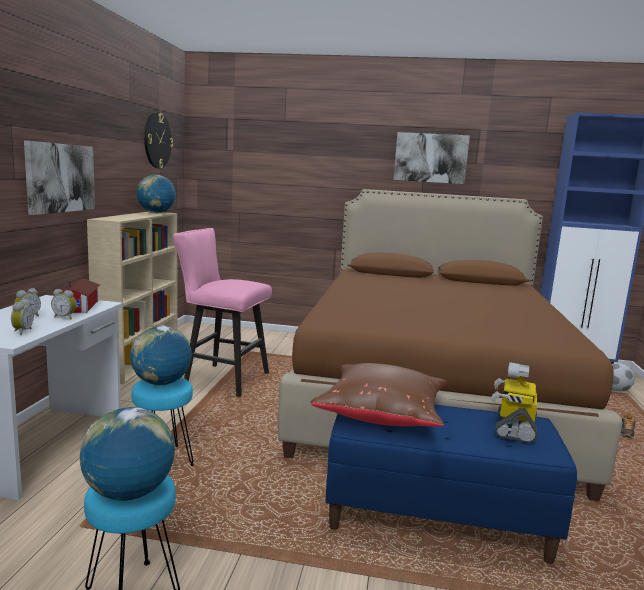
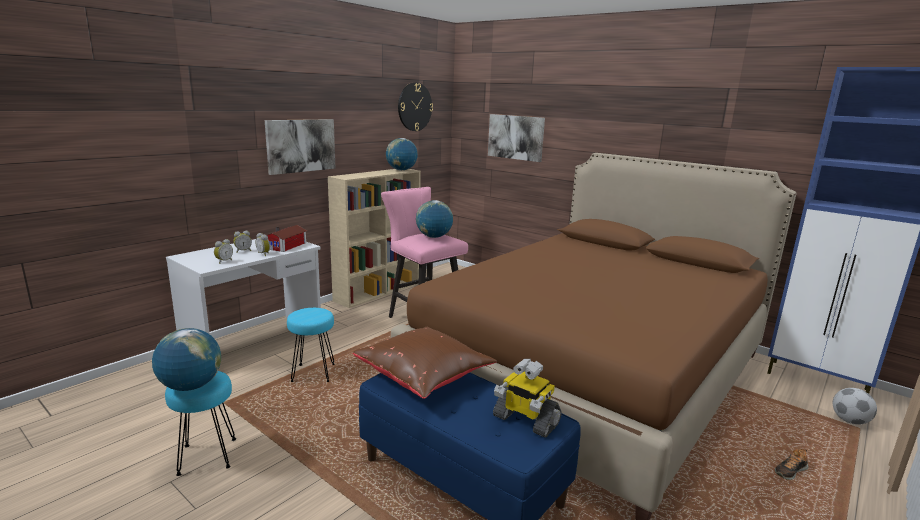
camera: 30 degrees right, 5 degrees up
globe [130,326,192,385] -> globe moved to [416,200,453,238]
picture [394,132,470,184] -> picture moved to [488,114,545,162]
toy robot [492,362,537,443] -> toy robot turned 105 degrees counterclockwise [493,359,562,438]

